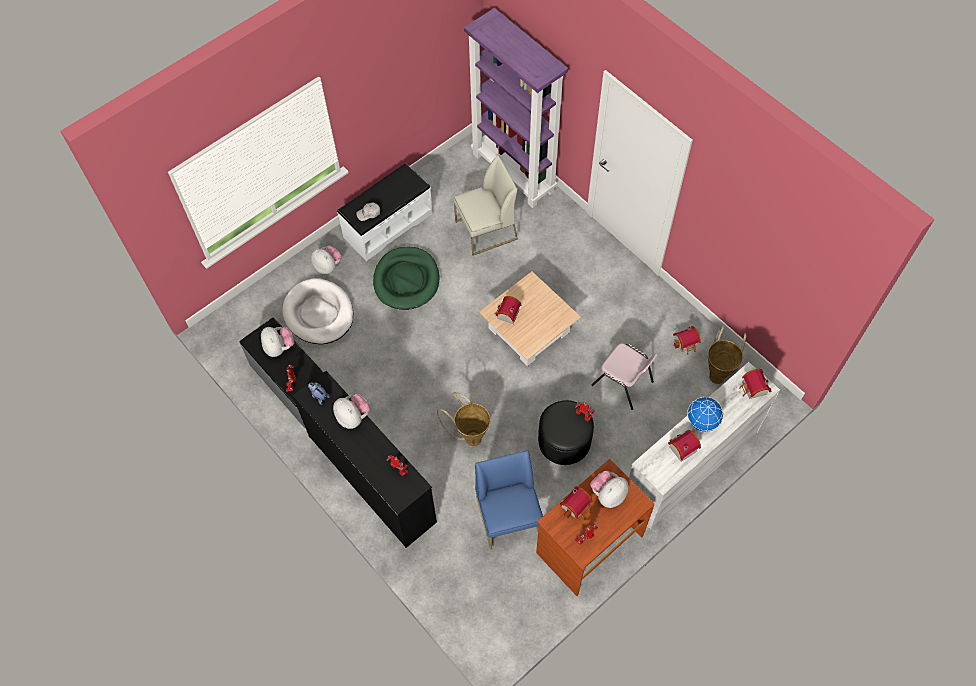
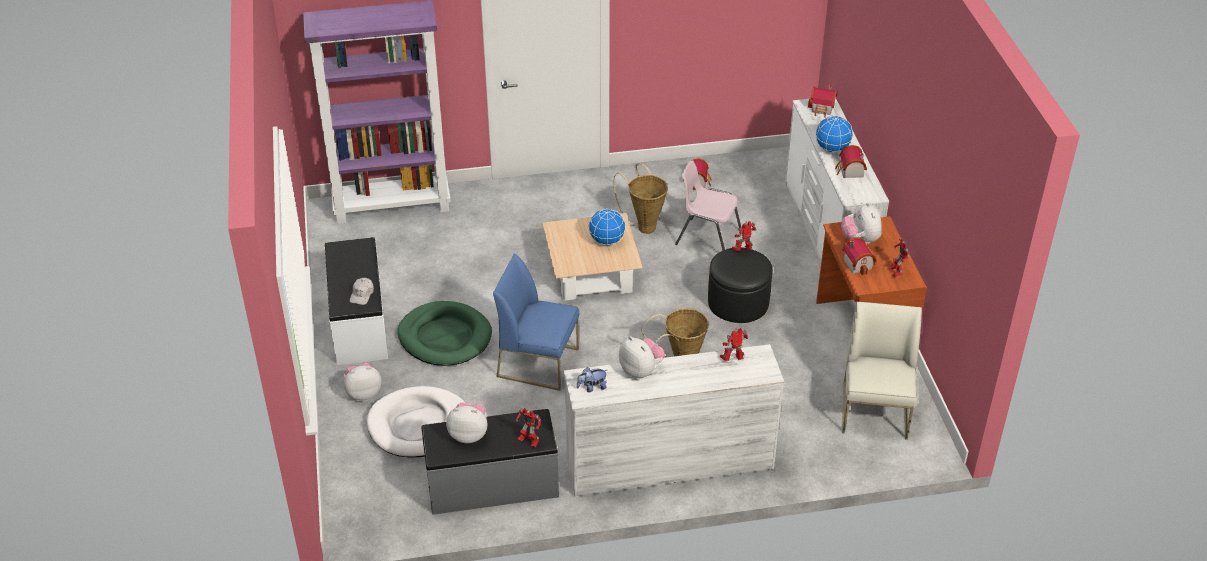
camera: 60 degrees left, 20 degrees down
black dresser [293,371,437,548] -> white dresser [564,344,784,497]
plush toy [333,394,370,429] -> plush toy turned 60 degrees clockwise [619,336,665,379]
white chair [453,155,518,256] -> white chair moved to [842,301,922,440]
blue chair [475,450,543,550] -> blue chair moved to [493,254,579,391]
toy house [495,296,521,324] -> none
pink chair [591,343,658,410] -> pink chair turned 135 degrees counterclockwise [675,161,742,250]
basket [708,326,746,384] -> basket moved to [613,163,668,234]
none -> globe [588,209,626,246]

